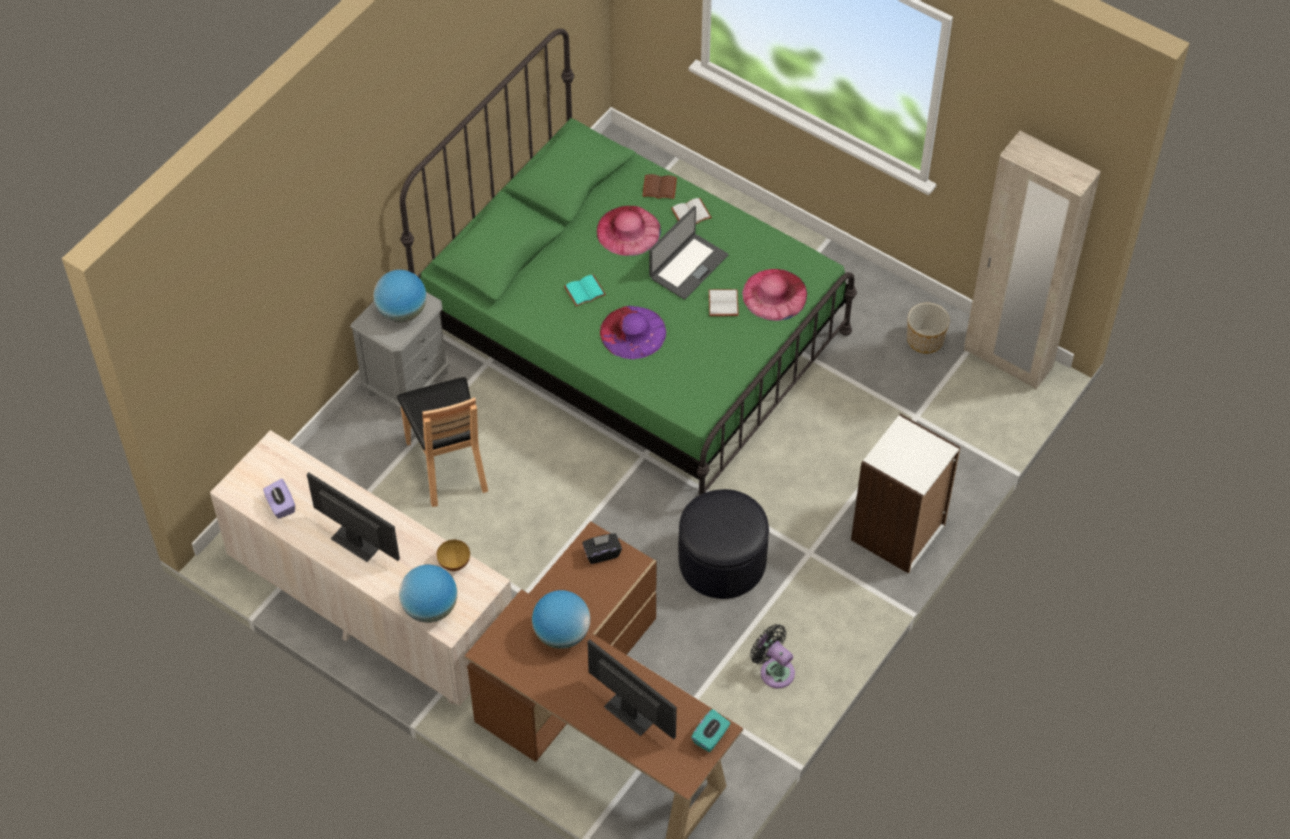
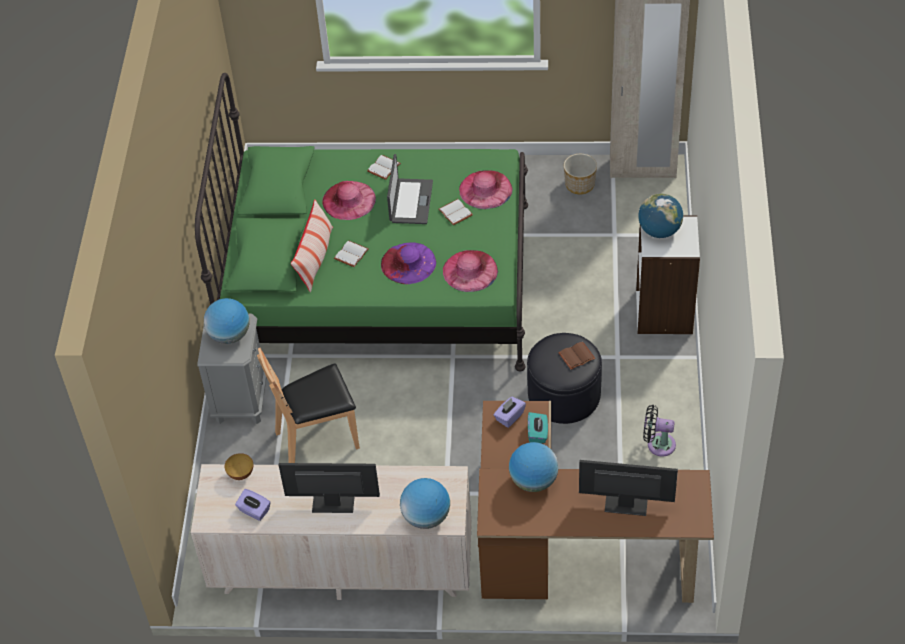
camera: 30 degrees left, 5 degrees down
brown chair [397,377,488,507] -> brown chair turned 120 degrees clockwise [257,348,360,463]
bowl [436,540,470,571] -> bowl moved to [224,453,253,480]
turquoise book [564,275,606,307] -> white book [334,240,369,267]
black tissue box [582,534,622,564] -> purple tissue box [494,397,526,428]
brown book [643,174,677,199] -> brown book moved to [558,342,596,370]
turquoise tissue box [691,709,731,752] -> turquoise tissue box moved to [528,412,548,443]
none -> pillow [291,199,333,292]
none -> pink hat [443,250,498,292]
none -> globe [638,193,683,238]

